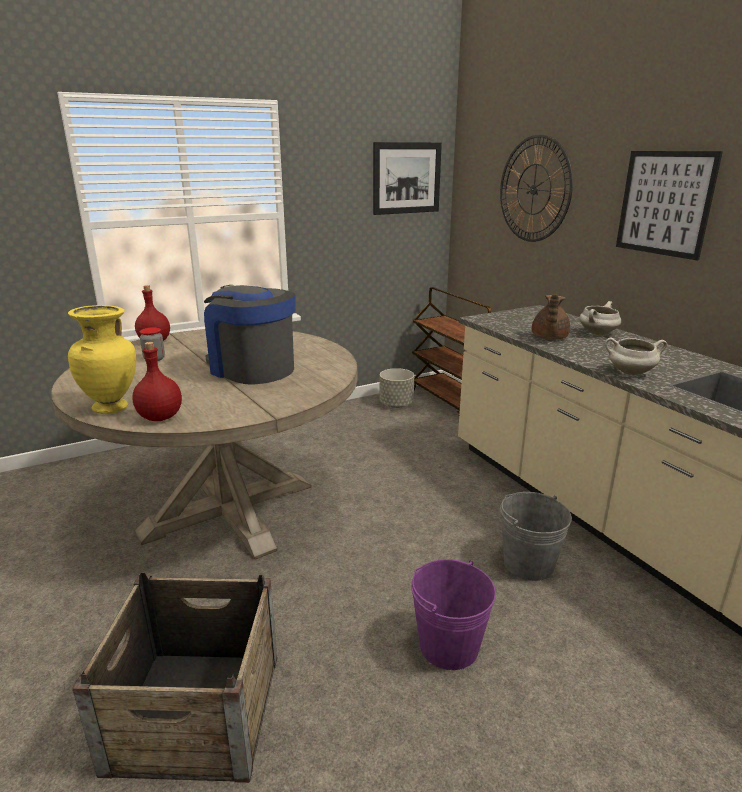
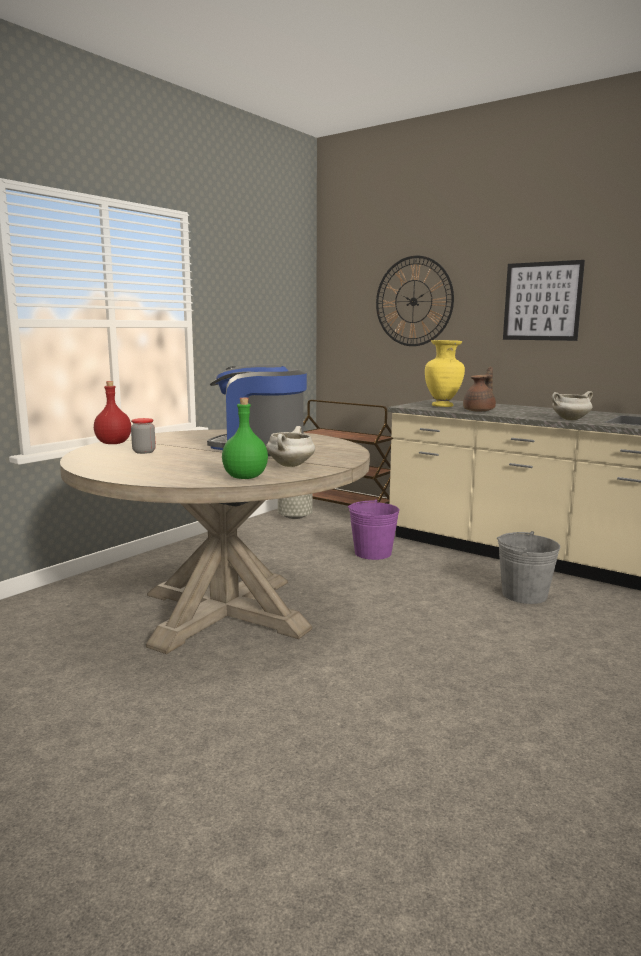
camera: 25 degrees left, 10 degrees down
yellow vase [68,305,136,414] -> yellow vase moved to [425,340,465,407]
crate [72,572,277,783] -> none
red bottle [132,342,182,421] -> green bottle [222,398,268,479]
picture [373,142,442,215] -> none
purple bucket [411,559,496,670] -> purple bucket moved to [348,499,400,560]
brown teapot [531,294,570,340] -> brown teapot turned 135 degrees counterclockwise [463,367,496,412]
white cooking pot [579,301,621,335] -> white cooking pot moved to [266,426,315,467]

